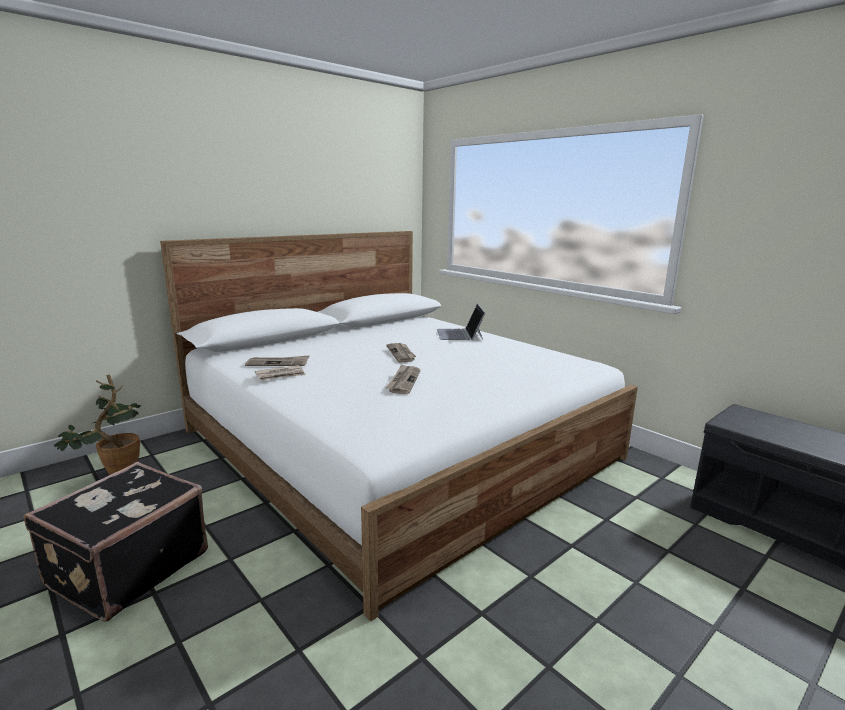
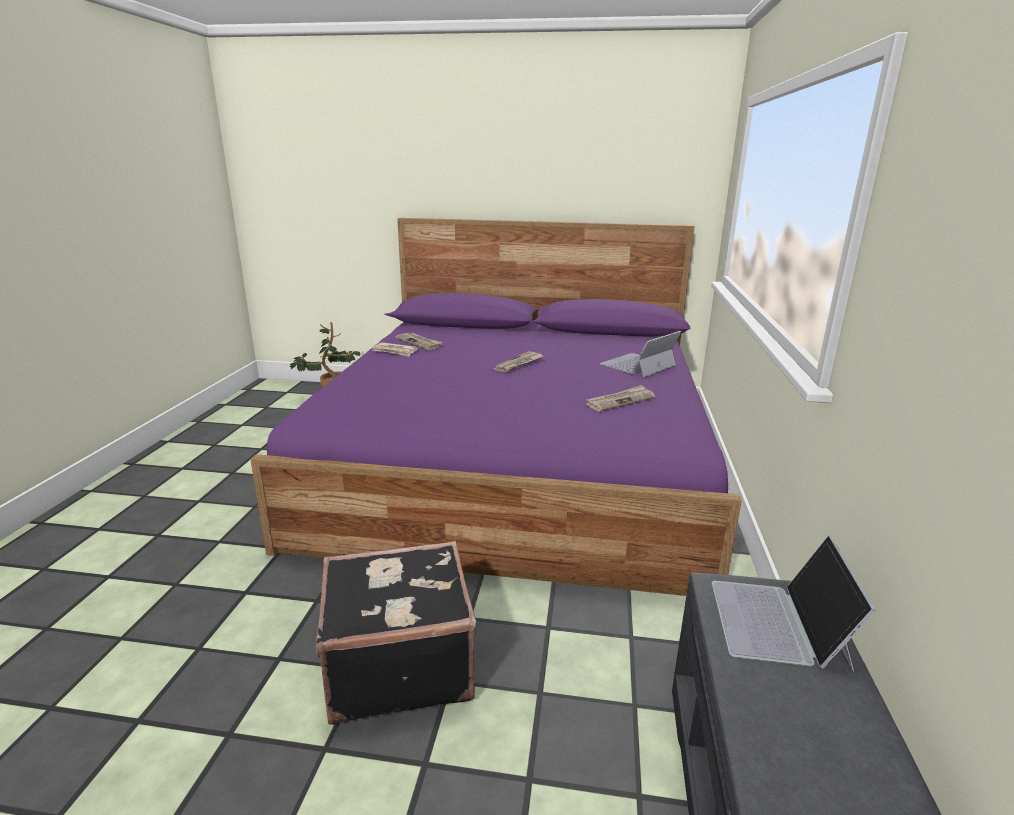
camera: 50 degrees right, 5 degrees up
black suitcase [23,462,208,622] -> black suitcase moved to [316,541,476,725]
white bed [160,231,638,621] -> purple bed [250,218,742,596]
newspaper [386,364,420,394] -> newspaper moved to [586,385,655,412]
none -> laptop [712,535,876,672]

